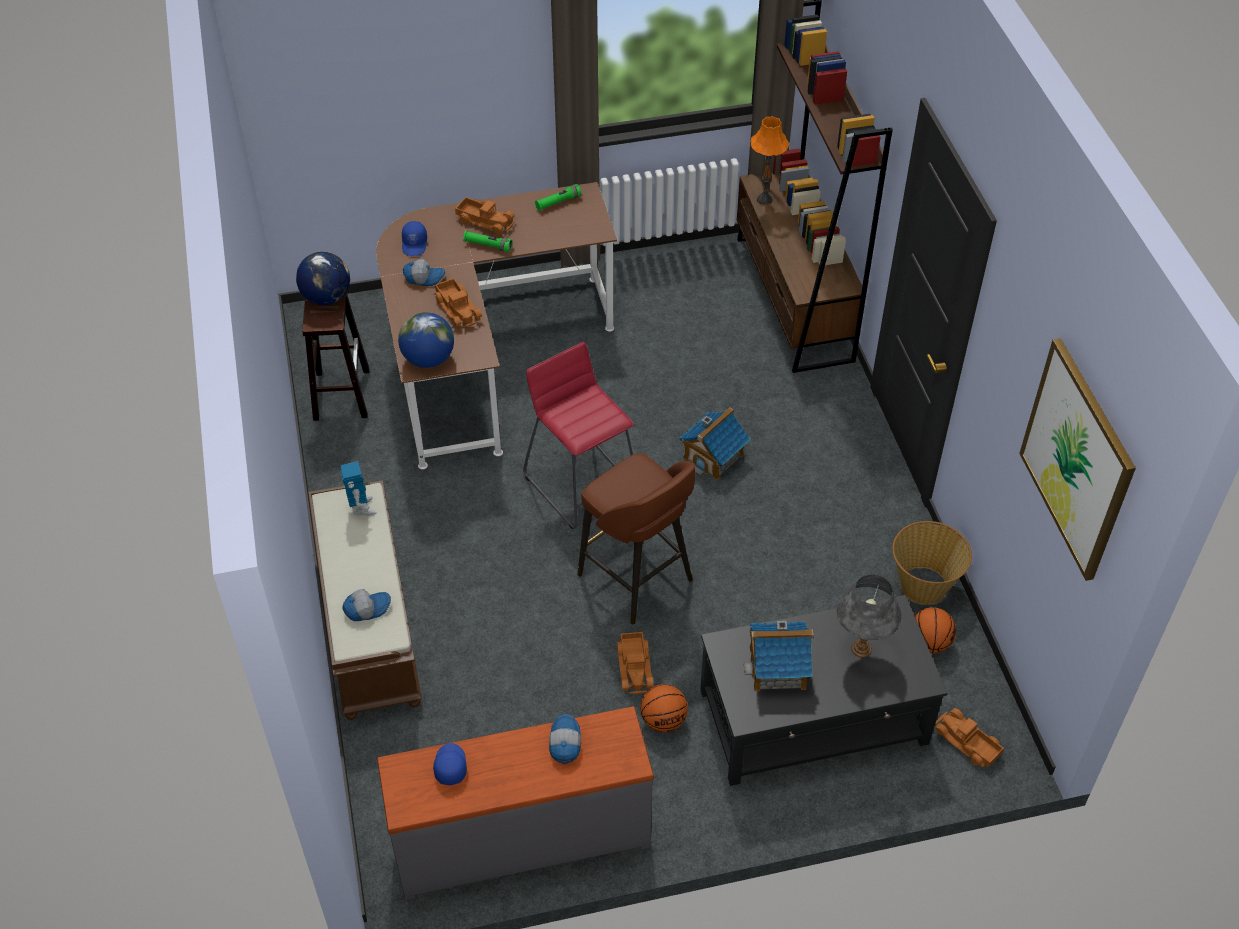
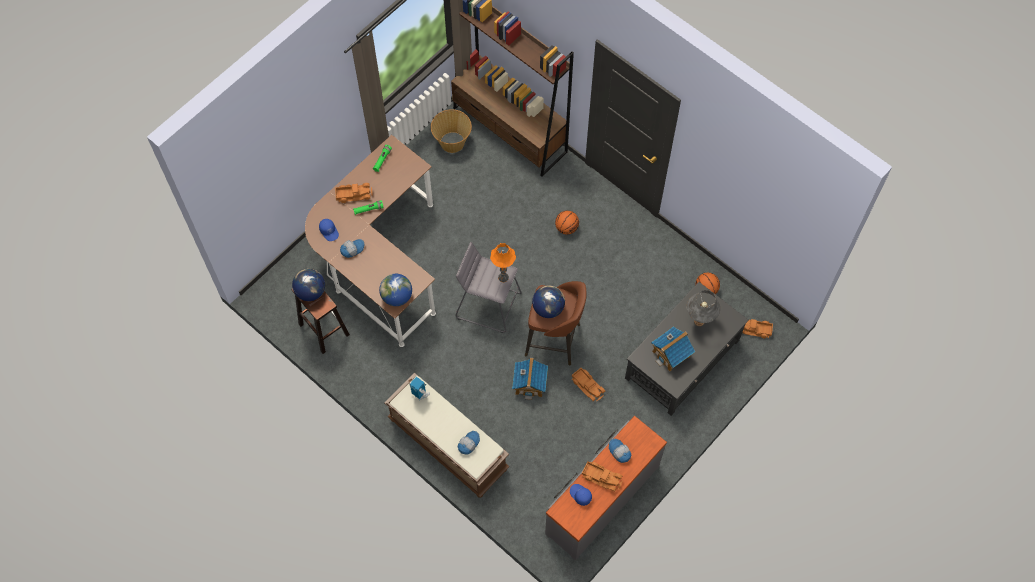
camera: 35 degrees left, 15 degrees up
toy truck [434,278,482,328] -> toy truck moved to [582,461,623,492]
red stool [523,342,634,529] -> grey stool [455,242,522,333]
basketball [640,684,688,732] -> basketball moved to [555,211,579,235]
toy house [679,407,751,480] -> toy house moved to [512,357,548,400]
orange table lamp [751,116,790,206] -> orange table lamp moved to [490,243,516,282]
basket [892,521,972,605] -> basket moved to [431,109,472,153]
picture [1019,338,1136,581] -> none
none -> globe [532,285,565,318]

